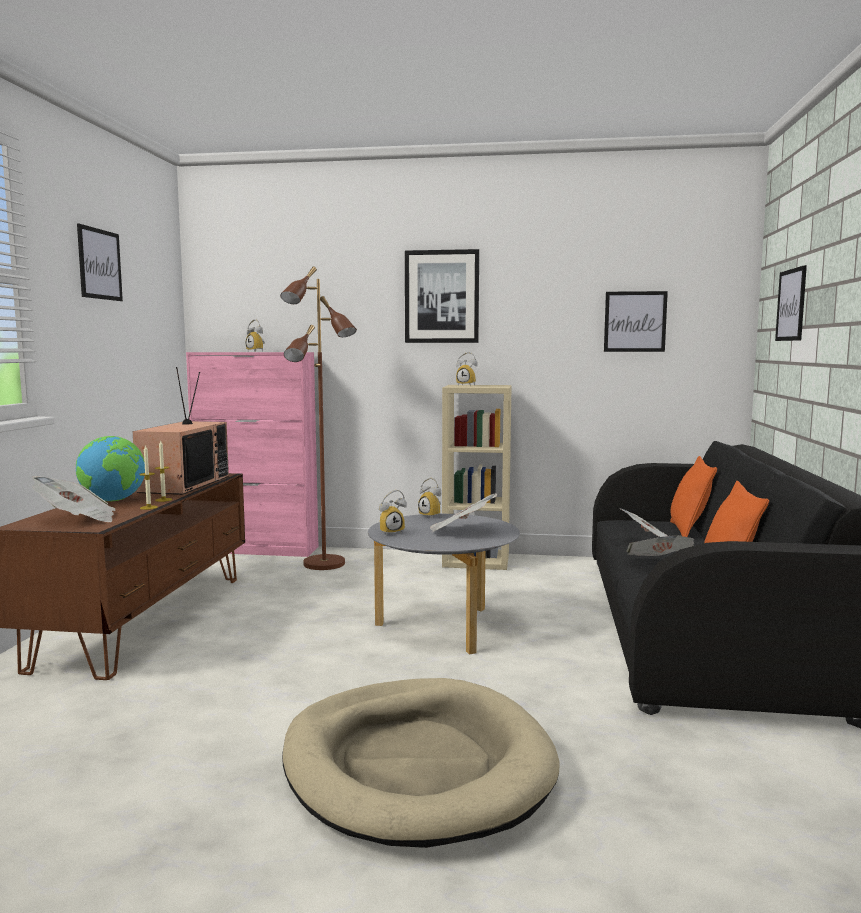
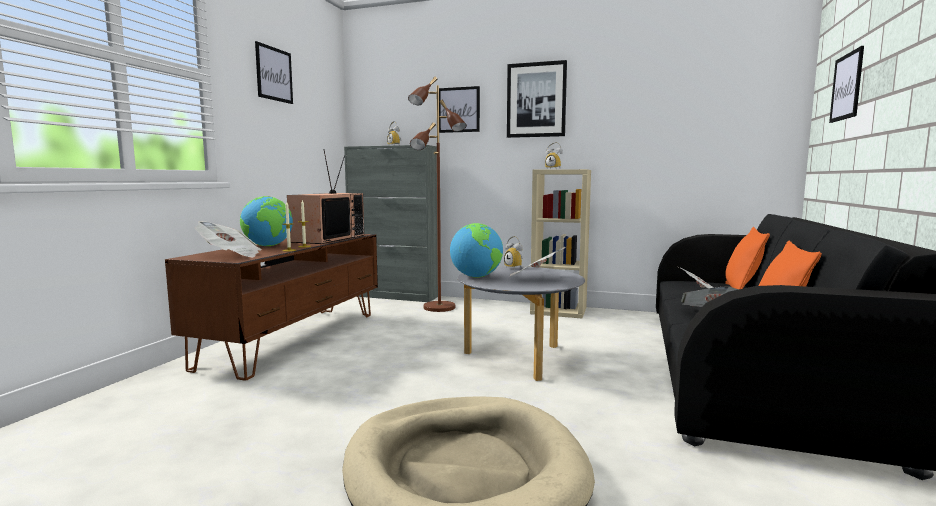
camera: 10 degrees right, 0 degrees up
pink cabinet [186,352,318,557] -> grey cabinet [344,145,438,302]
alarm clock [379,490,407,535] -> globe [450,223,503,278]
picture [604,291,668,352] -> picture moved to [439,86,480,133]

